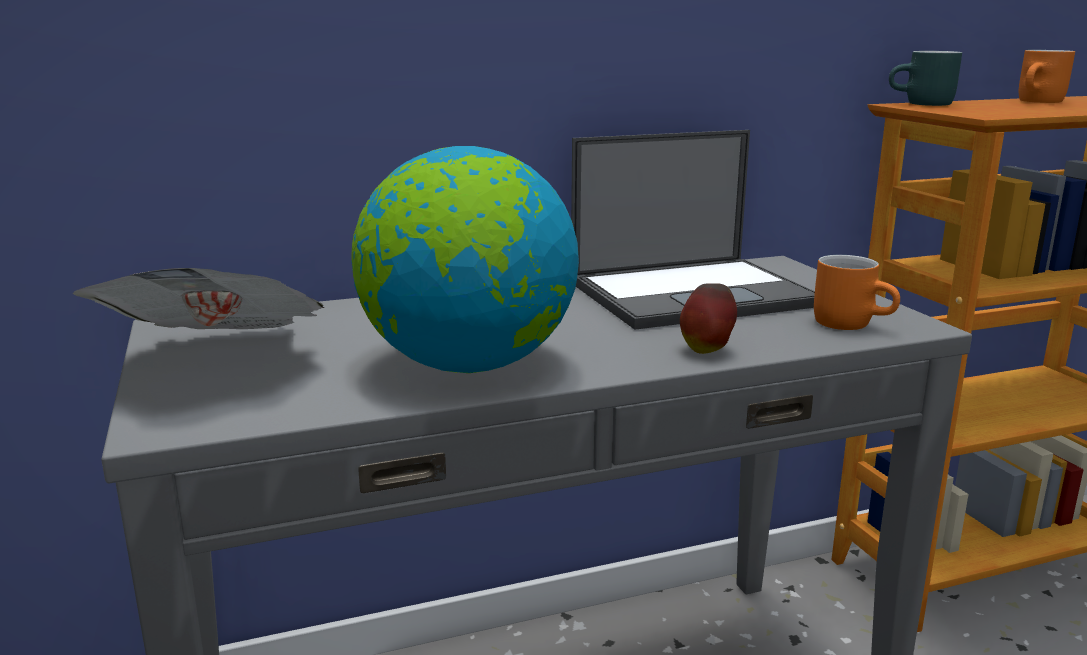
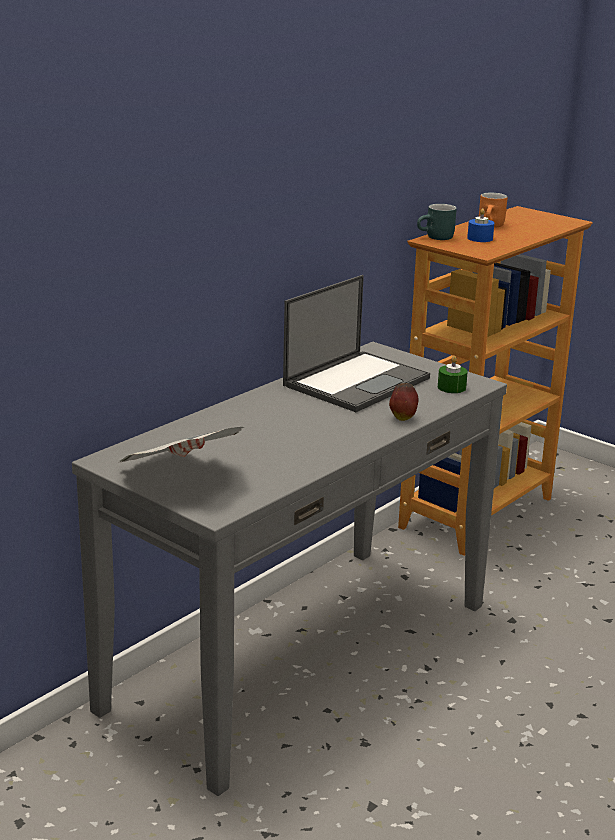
camera: 30 degrees left, 5 degrees up
globe [351,146,579,373] -> none
orange mug [814,255,900,330] -> green candle [438,356,468,393]
none -> blue candle [467,208,494,242]

